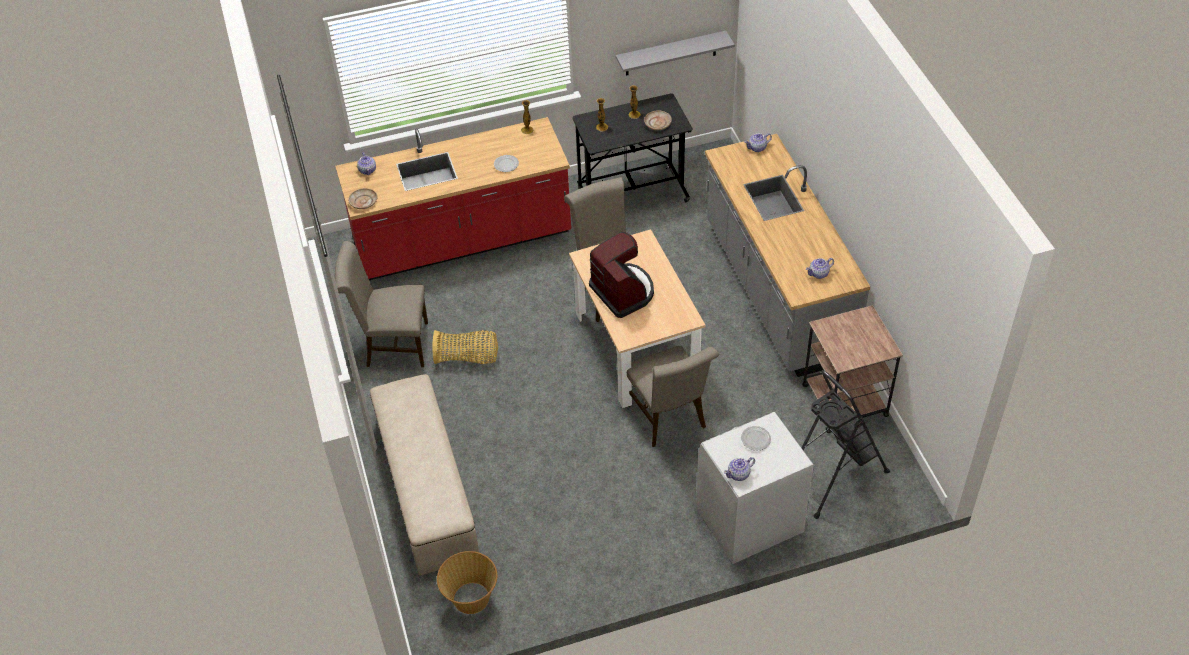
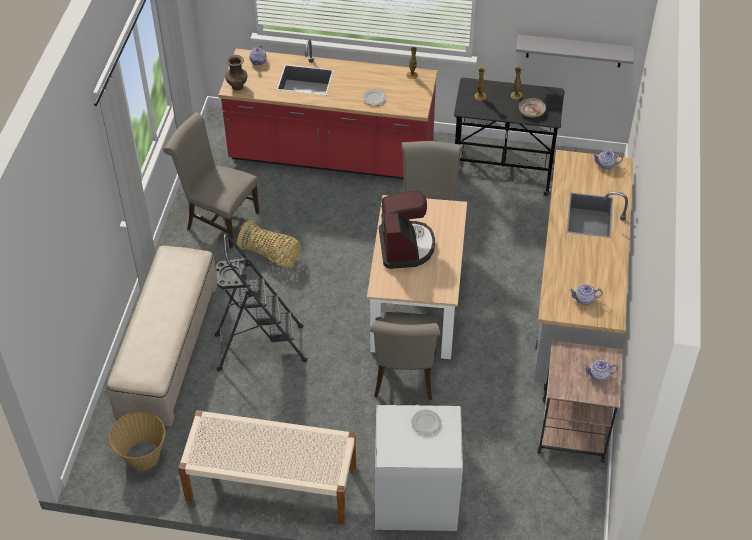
camera: 25 degrees right, 0 degrees up
beige plate [348,188,377,209] -> brown vase [225,55,247,91]
teapot [724,457,755,481] -> teapot moved to [584,360,618,381]
step ladder [802,370,890,519] -> step ladder moved to [215,233,308,371]
none -> beige bench [178,410,357,524]

